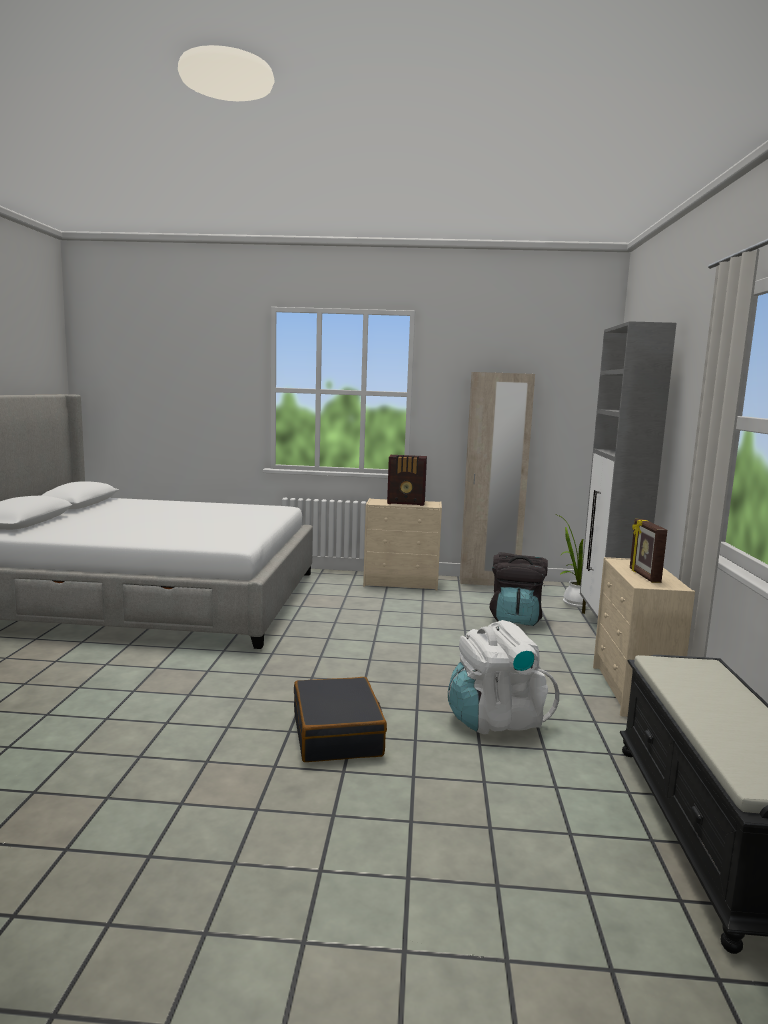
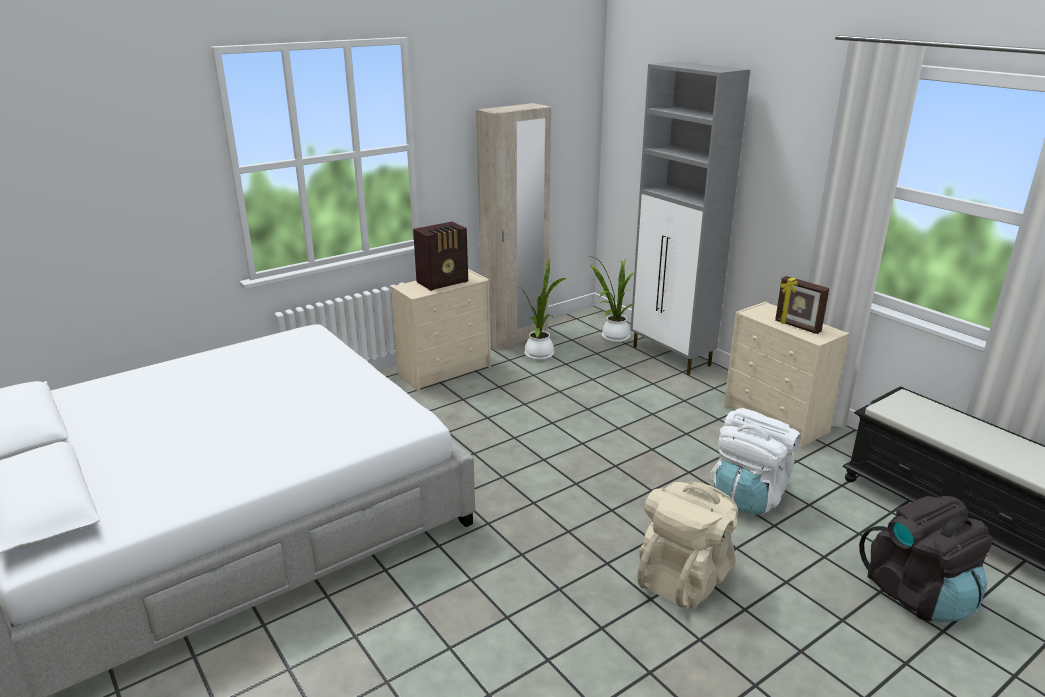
camera: 40 degrees left, 15 degrees up
black suitcase [294,677,387,762] -> beige backpack [637,482,738,610]
black backpack [490,552,548,626] -> black backpack moved to [859,496,993,622]
none -> potted plant [518,258,566,360]

